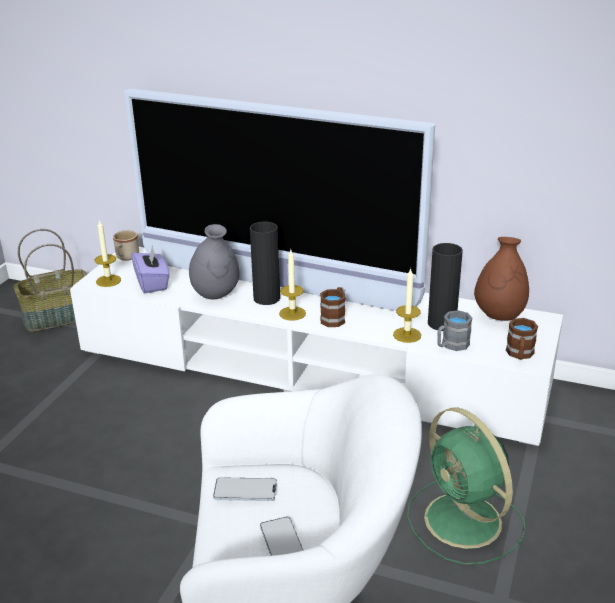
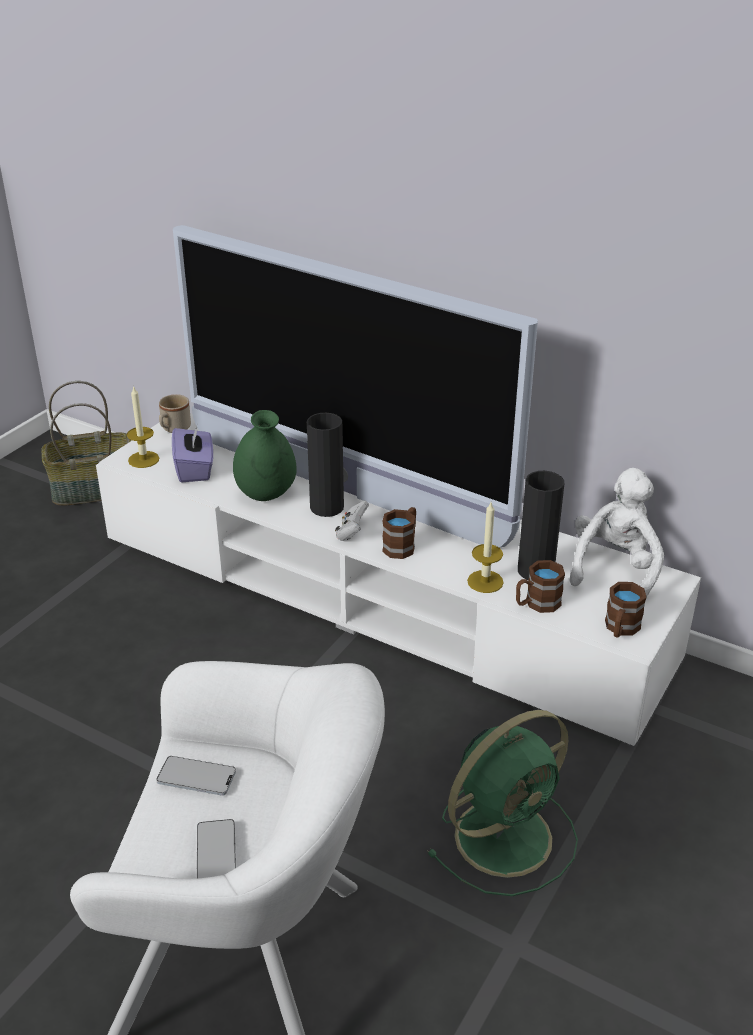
camera: 10 degrees right, 5 degrees up
grey vase [189,224,240,300] -> green vase [233,410,297,501]
candle [279,250,306,321] -> white game controller [335,501,369,541]
green fan [407,407,526,565] -> green fan turned 105 degrees counterclockwise [427,710,578,896]
grey mug [437,310,473,351] -> brown mug [516,560,565,613]
brown vase [474,237,529,321] -> white plush toy [569,468,664,597]

